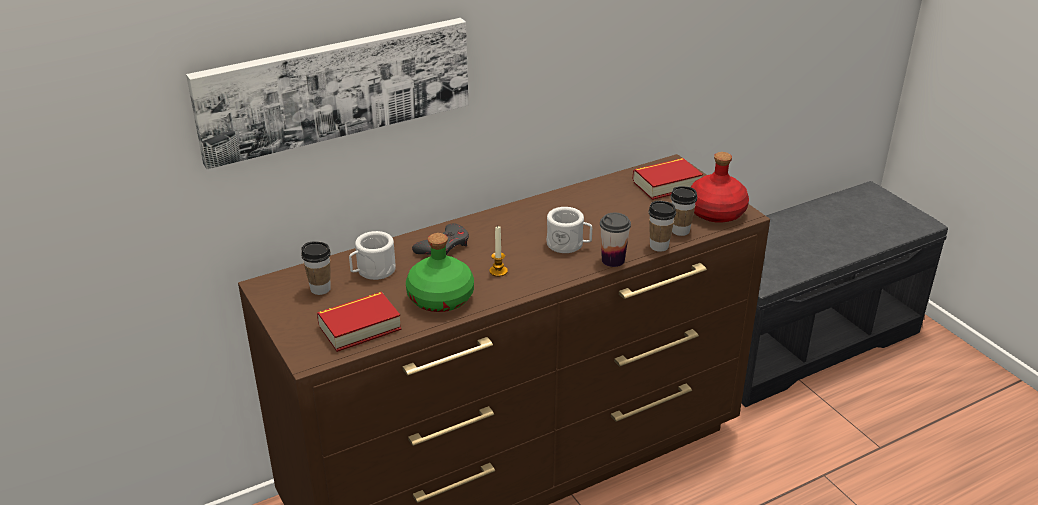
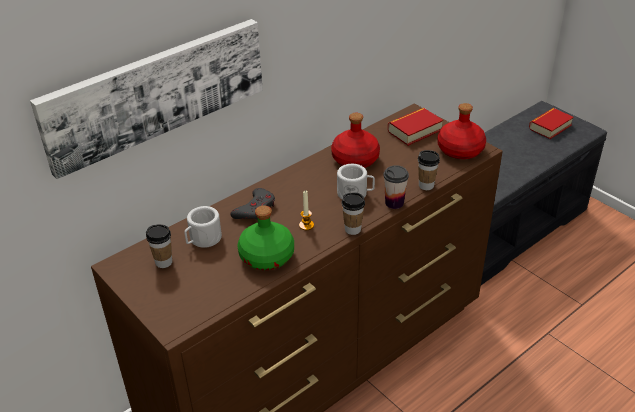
camera: 10 degrees left, 5 degrees up
book [317,292,401,352] -> book moved to [529,108,574,139]
cup [671,186,697,236] -> cup moved to [342,192,365,235]
none -> red bottle [331,113,380,168]

